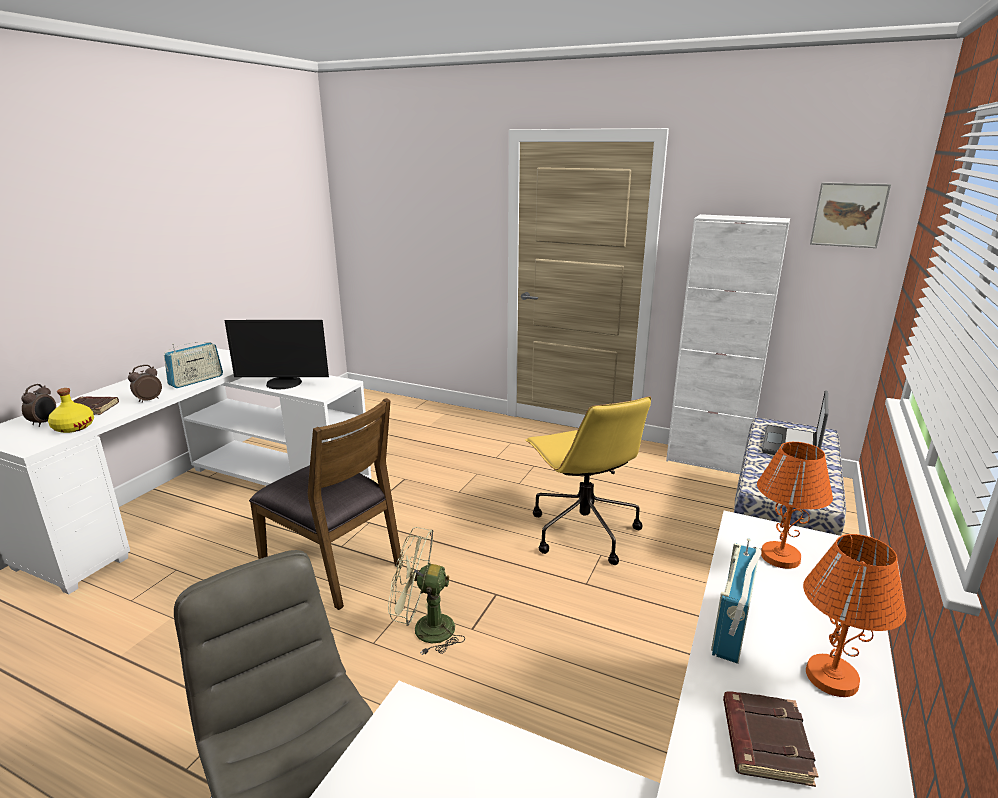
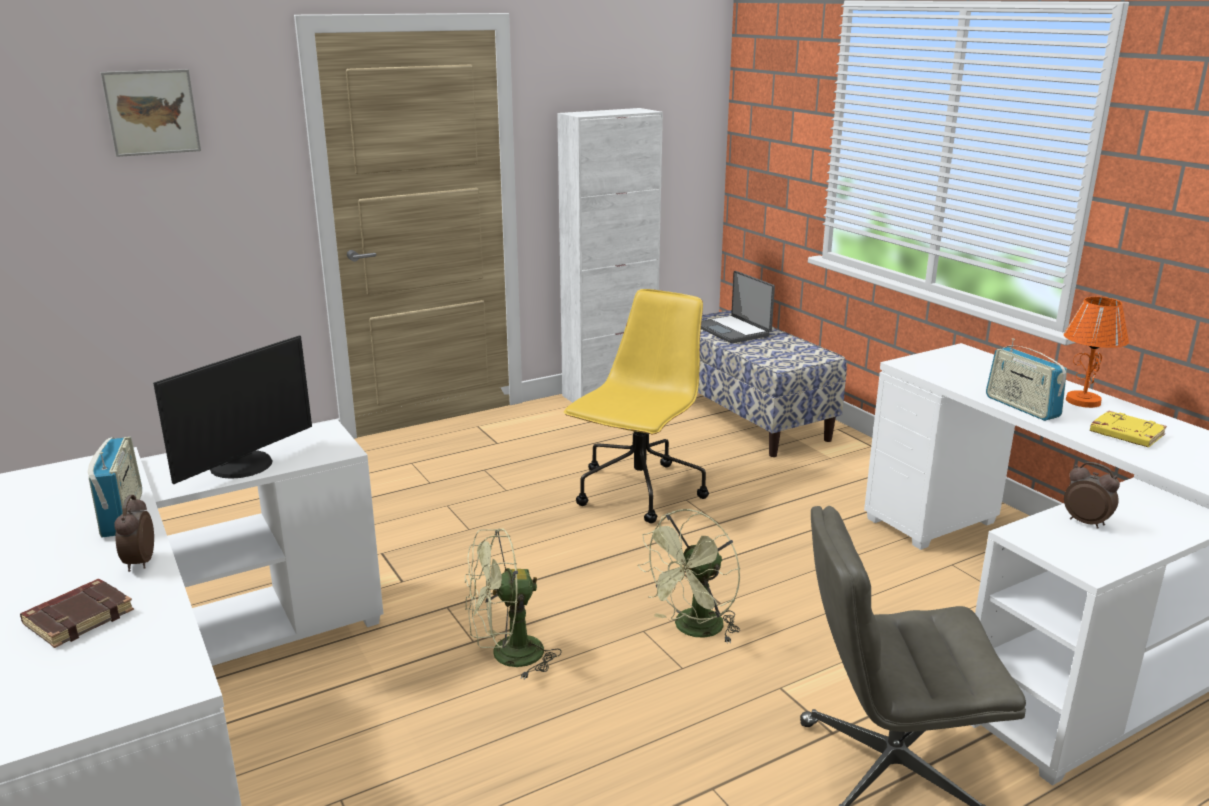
camera: 55 degrees left, 0 degrees up
alarm clock [21,384,56,427] -> alarm clock moved to [1064,462,1120,529]
yellow bottle [48,388,94,433] -> none
brown chair [249,398,403,610] -> green fan [465,528,562,680]
yellow office chair [525,396,651,565] -> yellow office chair turned 75 degrees counterclockwise [564,289,709,523]
brown book [723,692,818,787] -> yellow book [1090,410,1167,447]
orange table lamp [757,442,833,569] -> none
picture [810,182,891,248] -> picture moved to [101,69,201,157]

